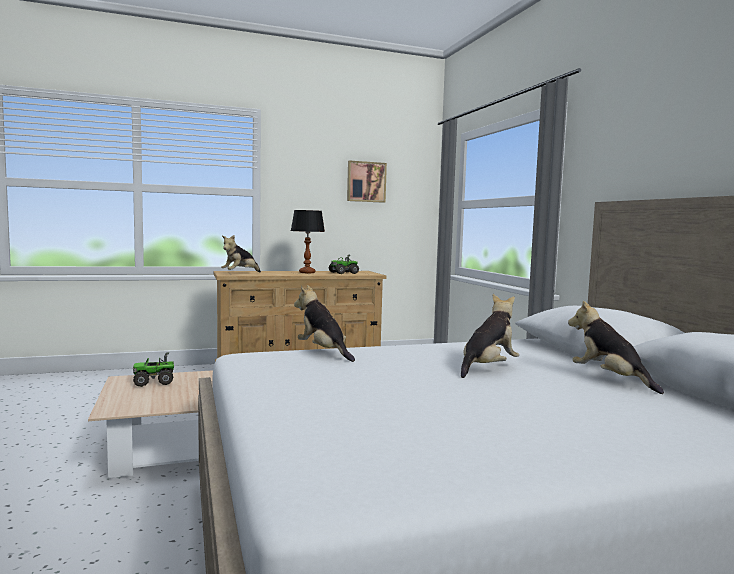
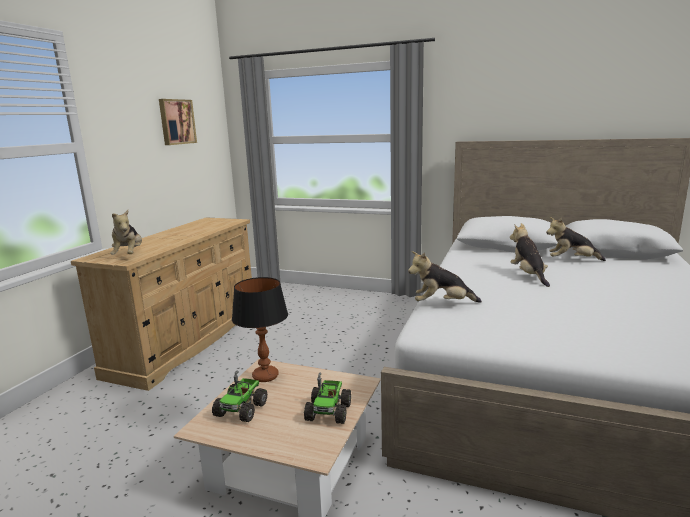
camera: 50 degrees left, 10 degrees up
table lamp [291,210,325,273] -> table lamp moved to [232,277,288,382]
toy truck [329,255,359,274] -> toy truck moved to [304,373,351,424]

